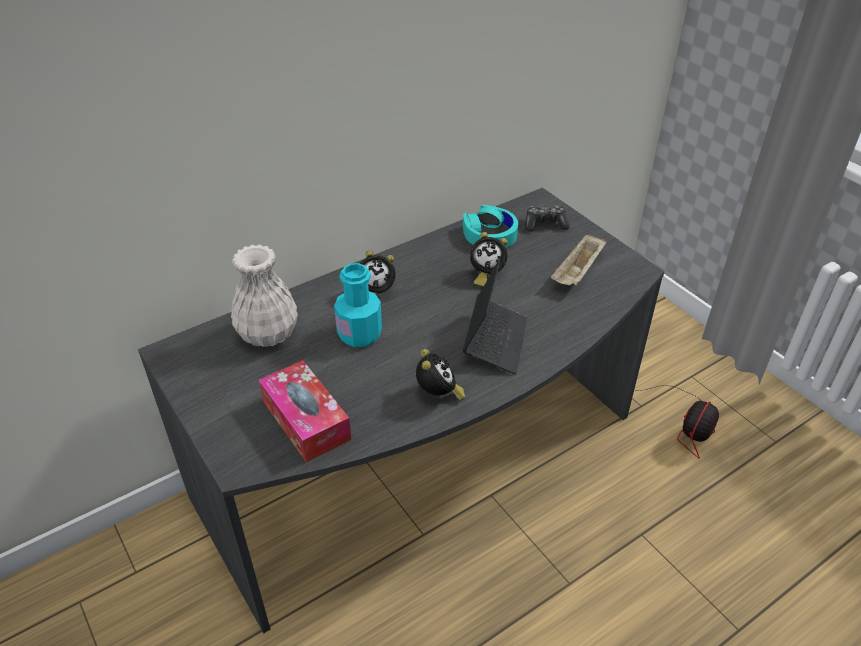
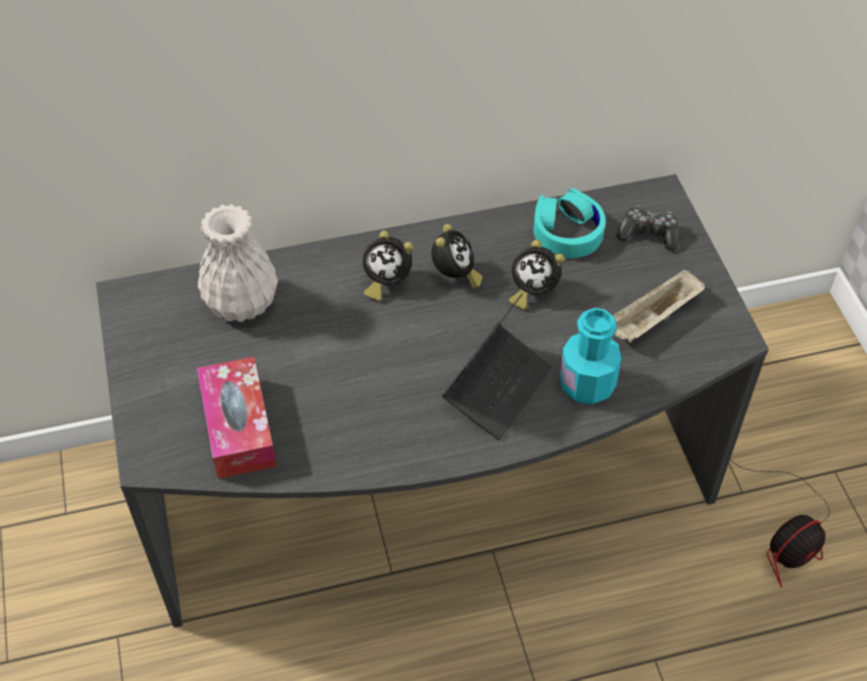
camera: 20 degrees right, 10 degrees up
turquoise bottle [334,263,382,347] -> turquoise bottle moved to [560,308,622,405]
alarm clock [416,349,465,401] -> alarm clock moved to [431,224,483,289]

